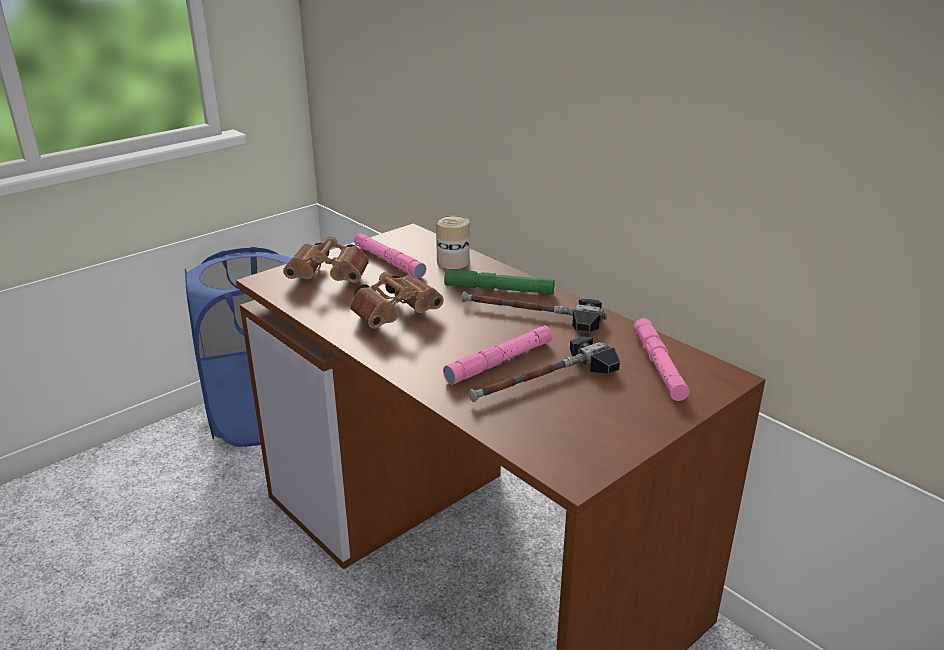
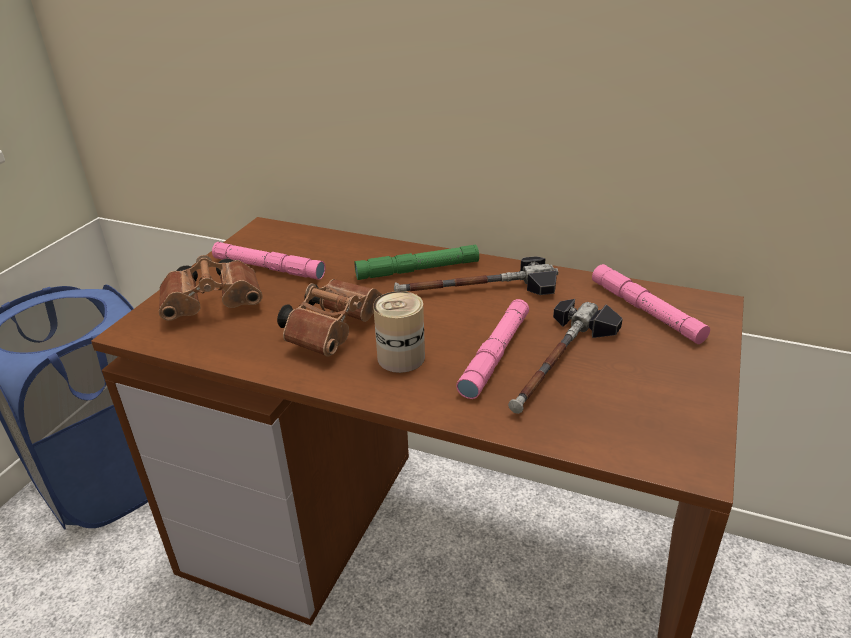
camera: 25 degrees left, 5 degrees up
can [436,216,470,269] -> can moved to [373,291,425,373]

